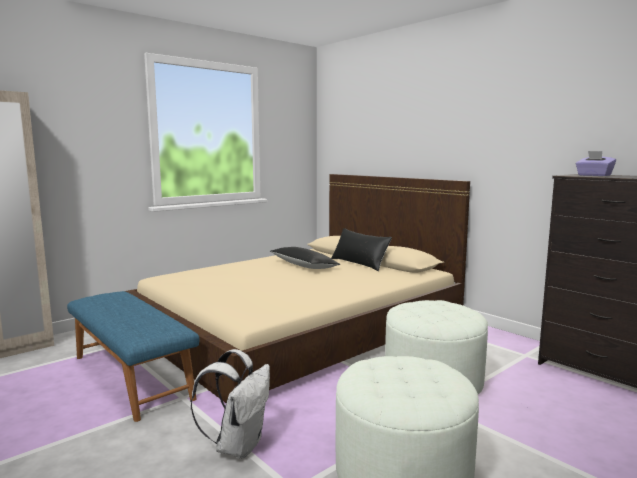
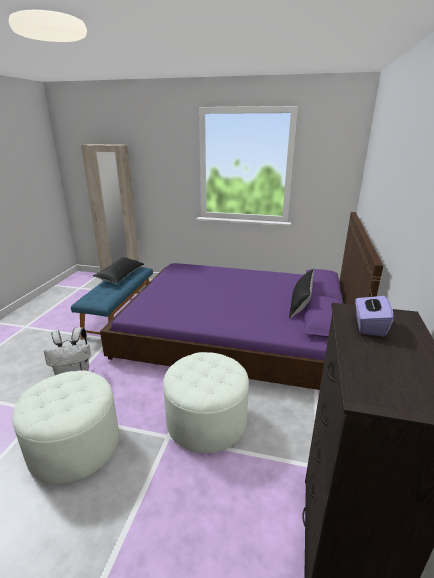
camera: 55 degrees right, 15 degrees up
beige bed [125,174,470,403] -> purple bed [100,212,383,390]
black pillow [270,247,340,269] -> black pillow moved to [93,257,144,284]

